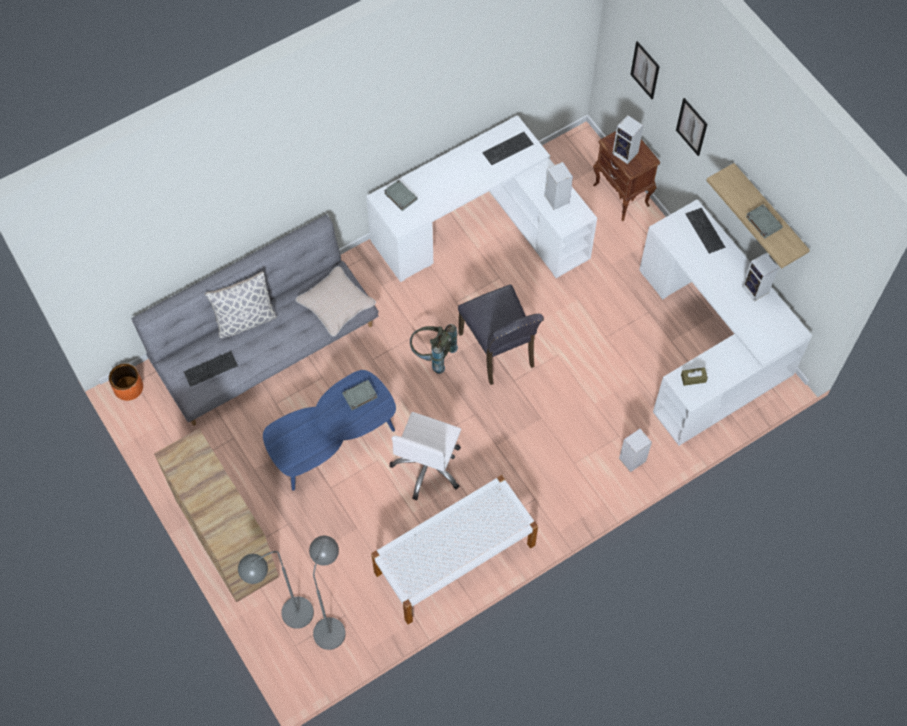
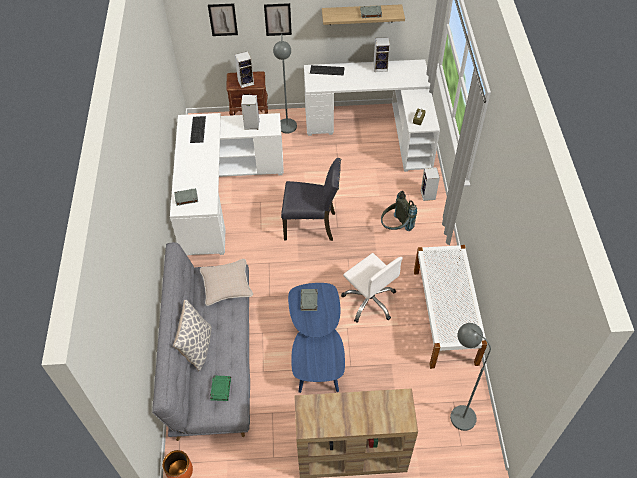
camera: 60 degrees left, 10 degrees down
keyboard [184,351,238,387] -> green book [210,375,231,401]
grey floor lamp [238,551,314,629] -> grey floor lamp moved to [273,34,297,134]
grey backpack [410,324,458,374] -> grey backpack moved to [381,191,417,231]

